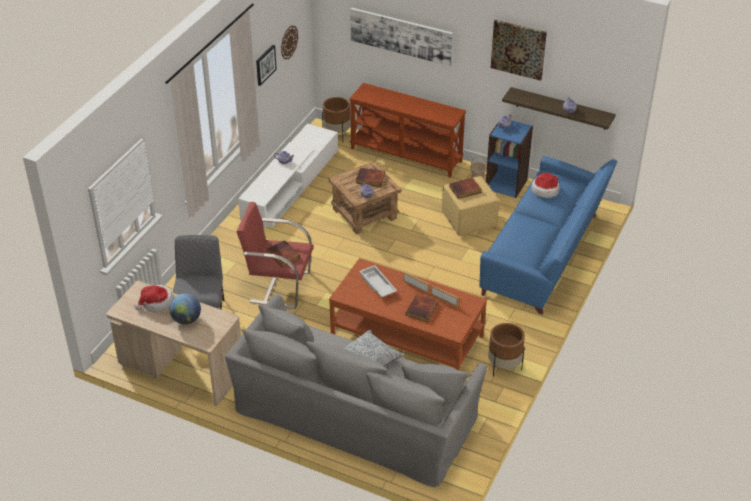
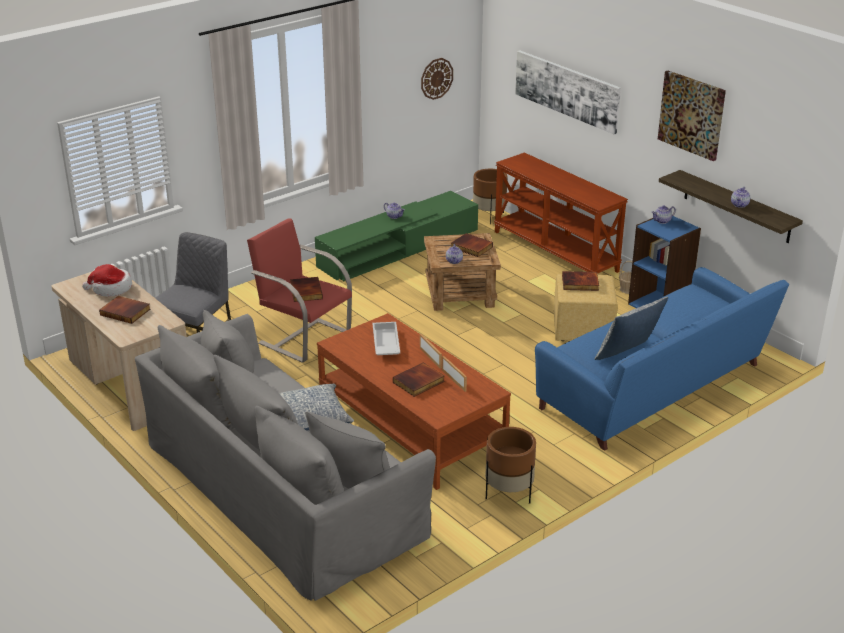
camera: 25 degrees right, 10 degrees down
globe [169,293,201,325] -> book [99,296,150,324]
white tv stand [238,123,338,228] -> green tv stand [315,191,478,281]
picture [256,45,277,86] -> none
hat [531,173,560,198] -> none
none -> pillow [595,297,668,360]

